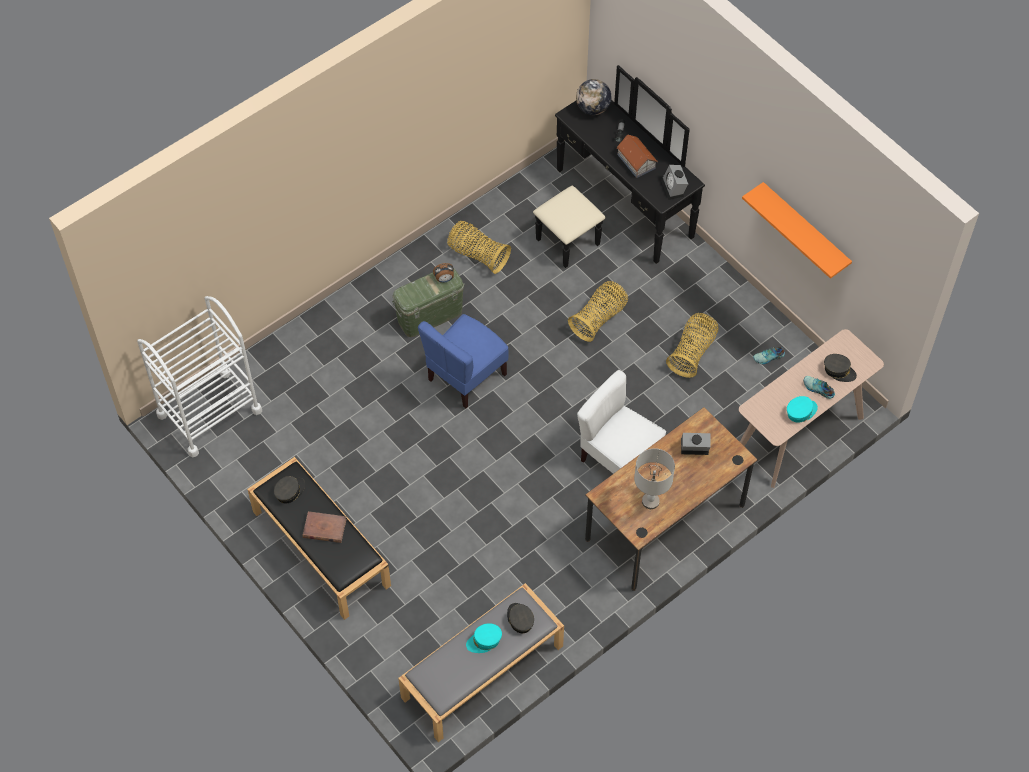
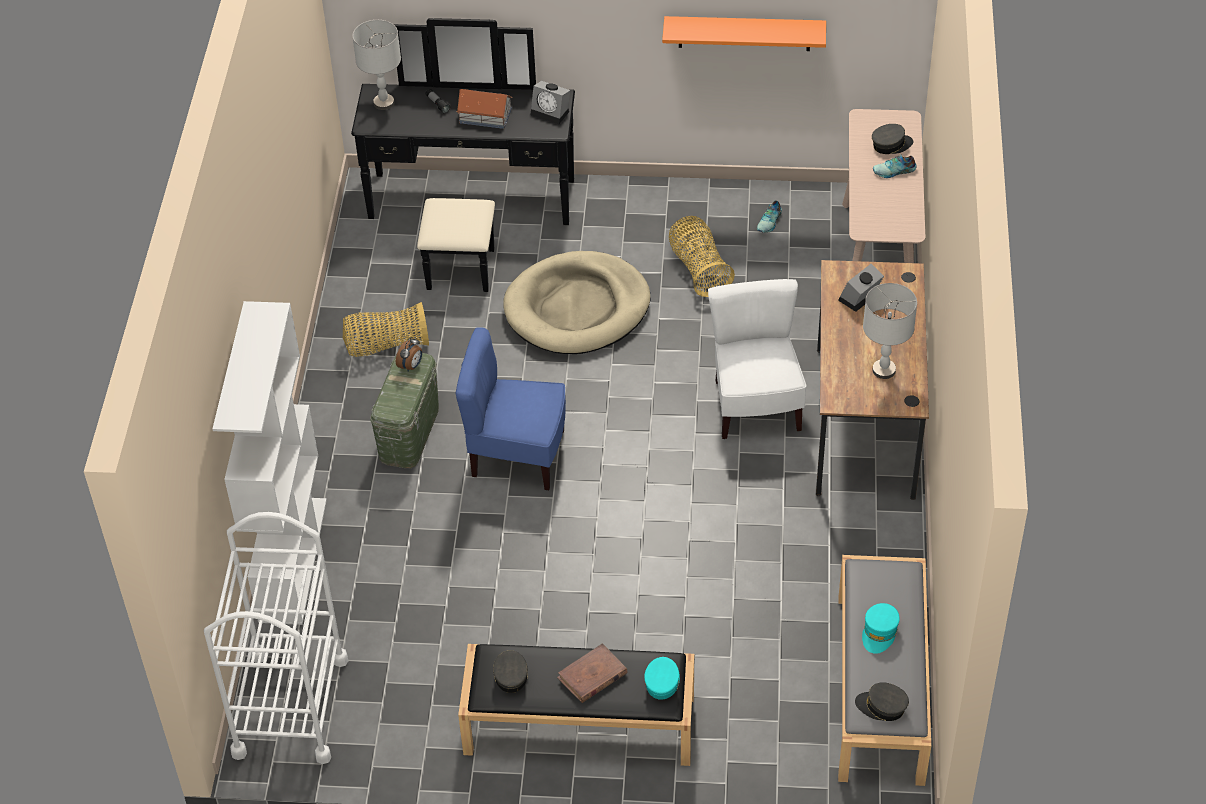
camera: 45 degrees left, 10 degrees down
blue chair [418,314,509,409] -> blue chair turned 105 degrees clockwise [456,327,566,490]
grey cap [507,603,534,633] -> grey cap moved to [855,682,909,721]
basket [568,281,628,342] -> beige dog bed [503,251,650,354]
globe [576,79,611,115] -> grey table lamp [352,20,401,110]
white chair [577,370,666,474] -> white chair turned 90 degrees clockwise [708,279,806,439]
turquoise cap [787,396,818,422] -> turquoise cap moved to [644,657,680,700]
none -> white bookcase [212,301,327,625]

